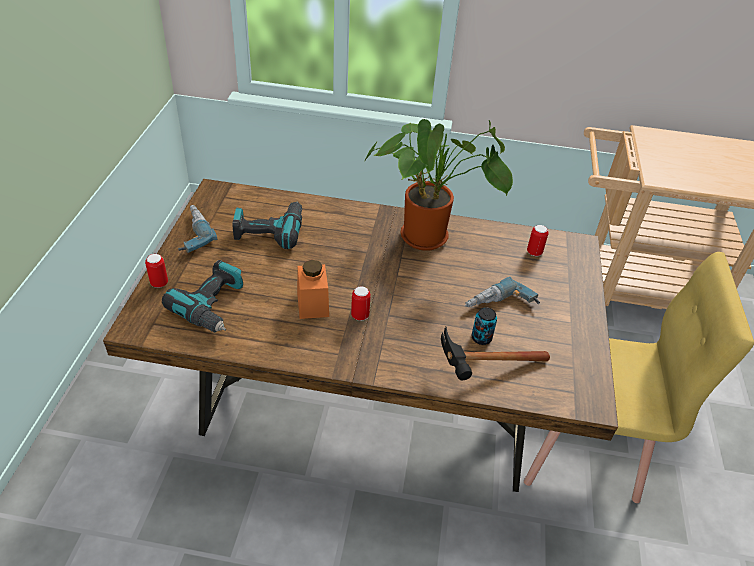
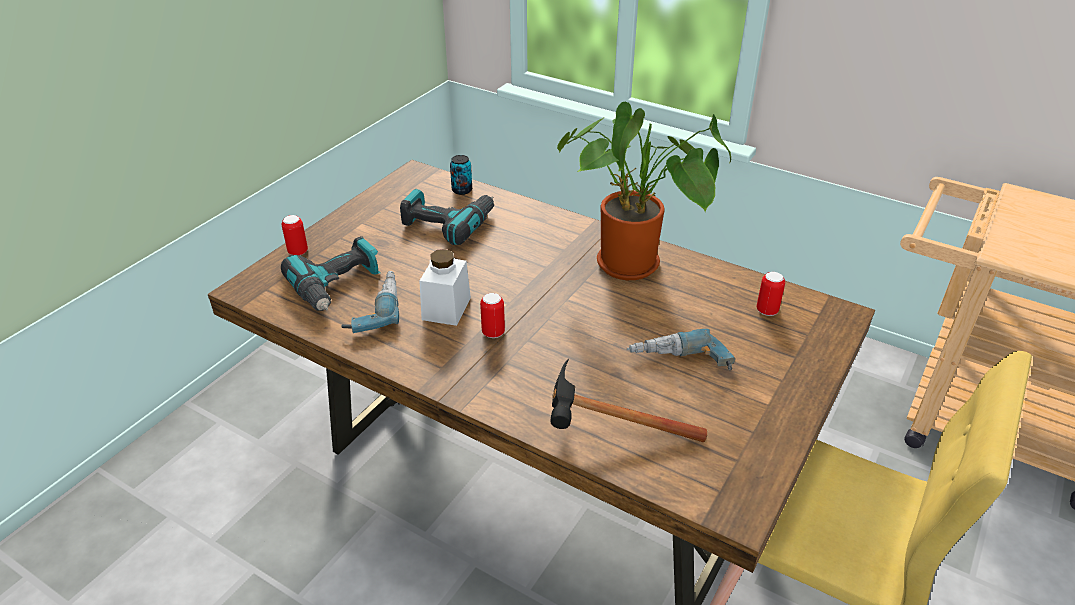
camera: 25 degrees right, 5 degrees down
power drill [178,205,217,253] -> power drill moved to [342,271,399,333]
orange jar [297,260,329,319] -> white jar [419,249,471,326]
can [472,307,497,345] -> can moved to [450,155,472,195]

